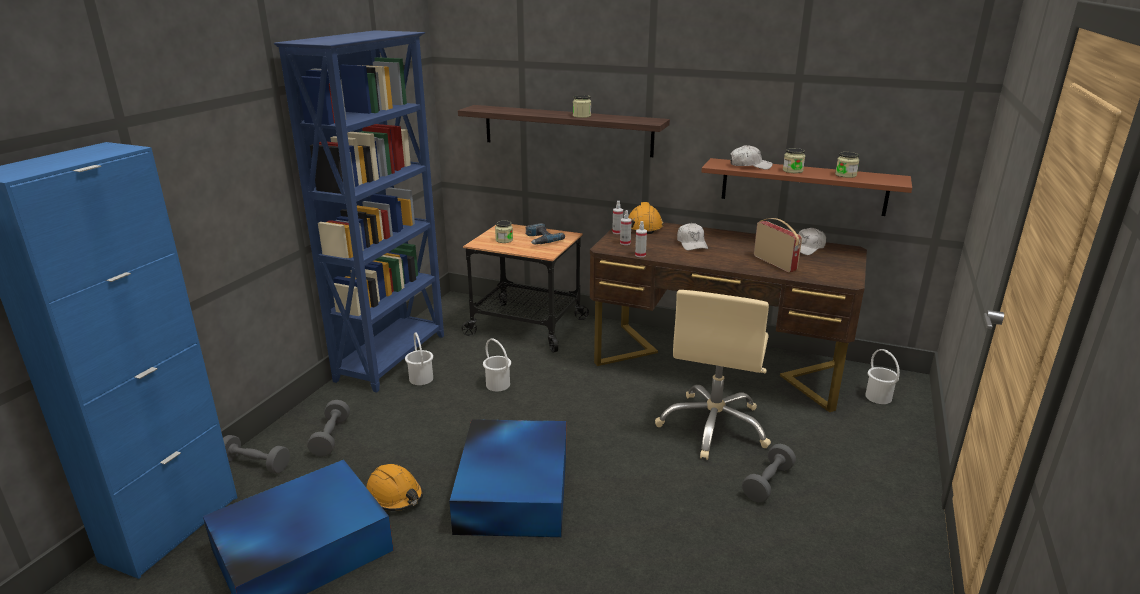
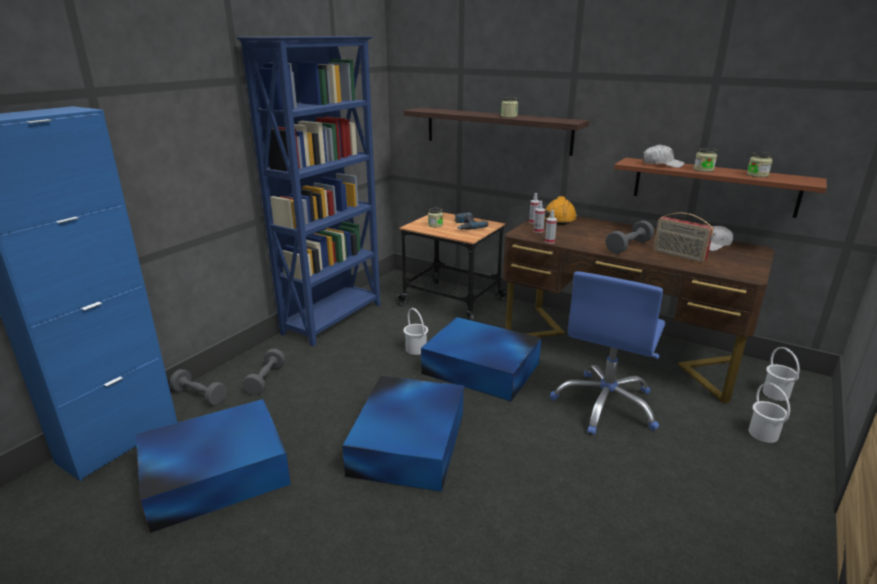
camera: 10 degrees right, 0 degrees up
orange hard hat [366,464,423,511] -> none
white bucket [405,332,433,385] -> white bucket moved to [749,383,790,443]
beige office chair [655,290,771,460] -> blue office chair [550,271,665,435]
white cap [677,223,708,250] -> none
grey dumbbell [742,444,796,503] -> grey dumbbell moved to [606,221,654,254]
radio [754,218,802,272] -> radio turned 150 degrees clockwise [653,213,714,263]
none -> blue storage box [421,317,541,401]

